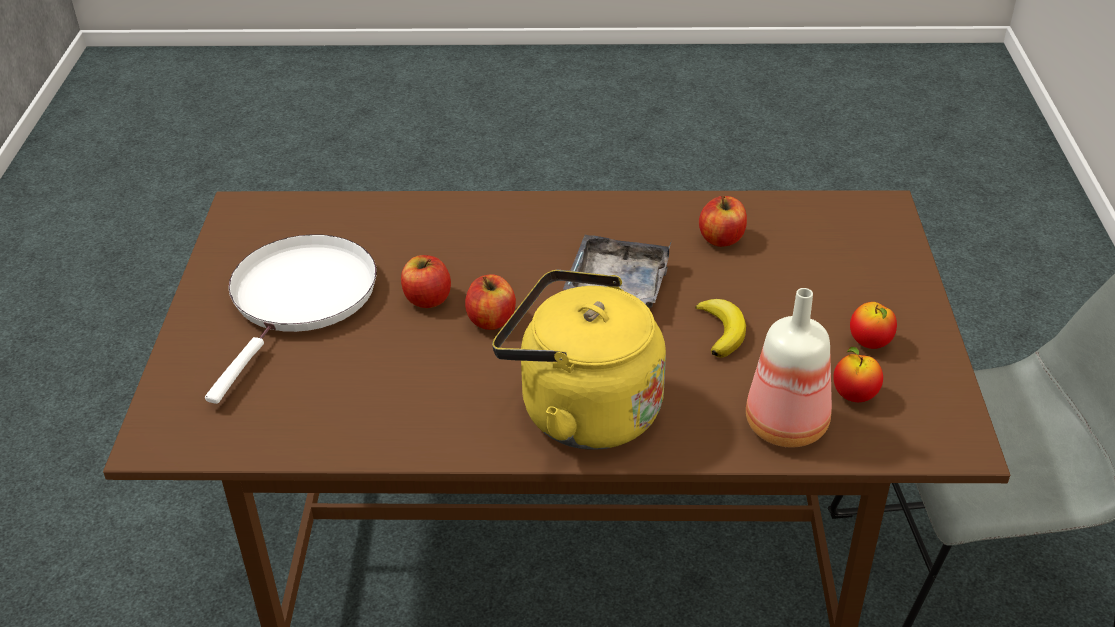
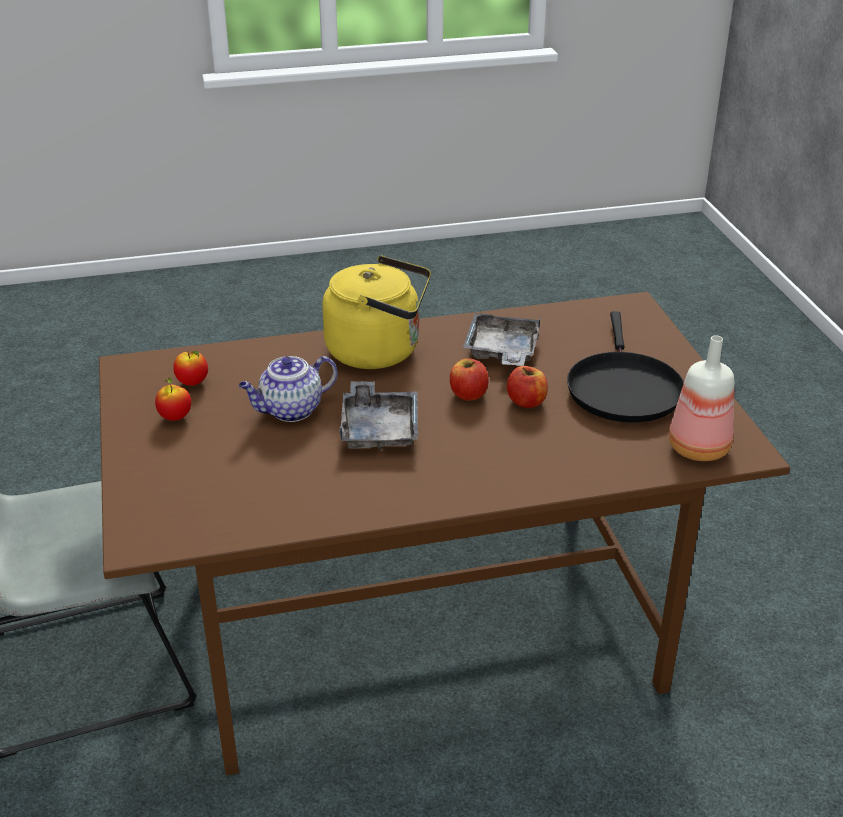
camera: 165 degrees right, 5 degrees down
white frying pan [205,234,377,404] -> black frying pan [567,311,684,423]
banana [695,299,746,358] -> teapot [239,356,338,422]
apple [699,196,747,247] -> none
bottle [746,288,832,448] -> bottle moved to [669,335,734,461]
none -> grey tray [463,313,541,366]

